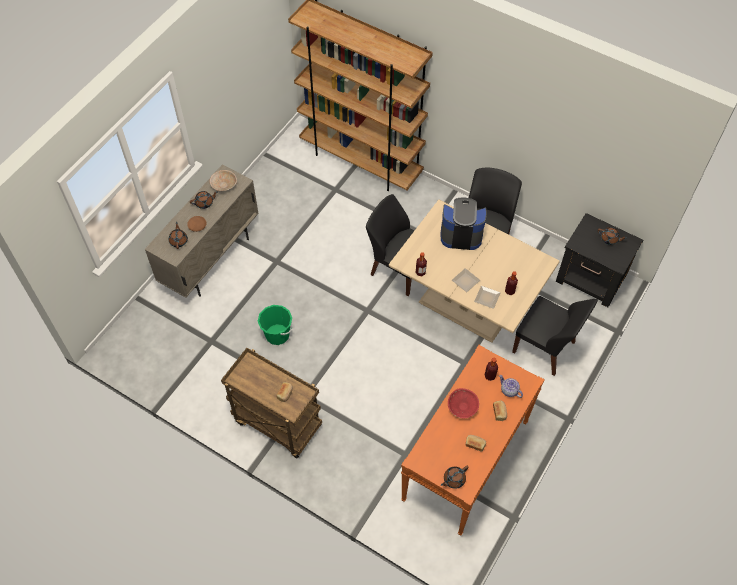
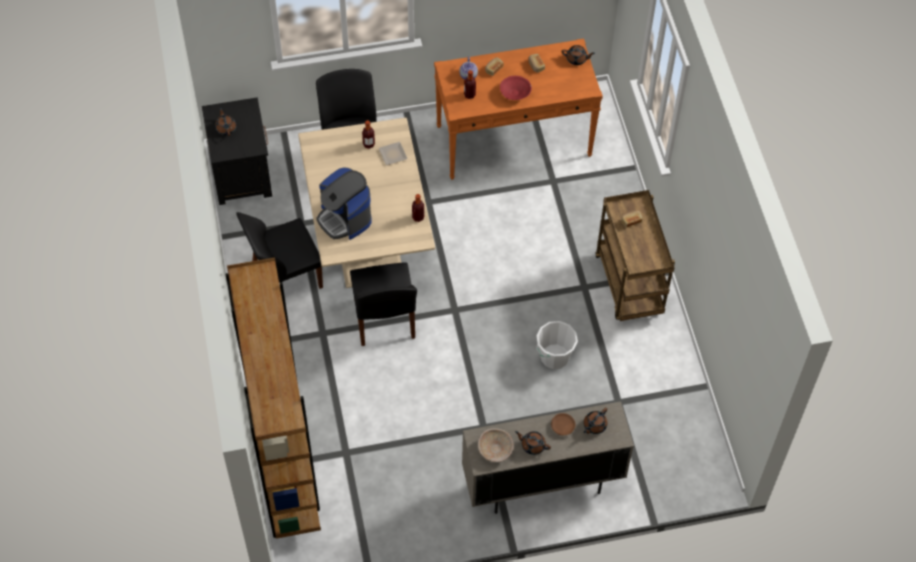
camera: 135 degrees left, 0 degrees up
green bucket [258,305,293,345] -> white bucket [536,321,578,369]
plate [452,268,480,292] -> none

